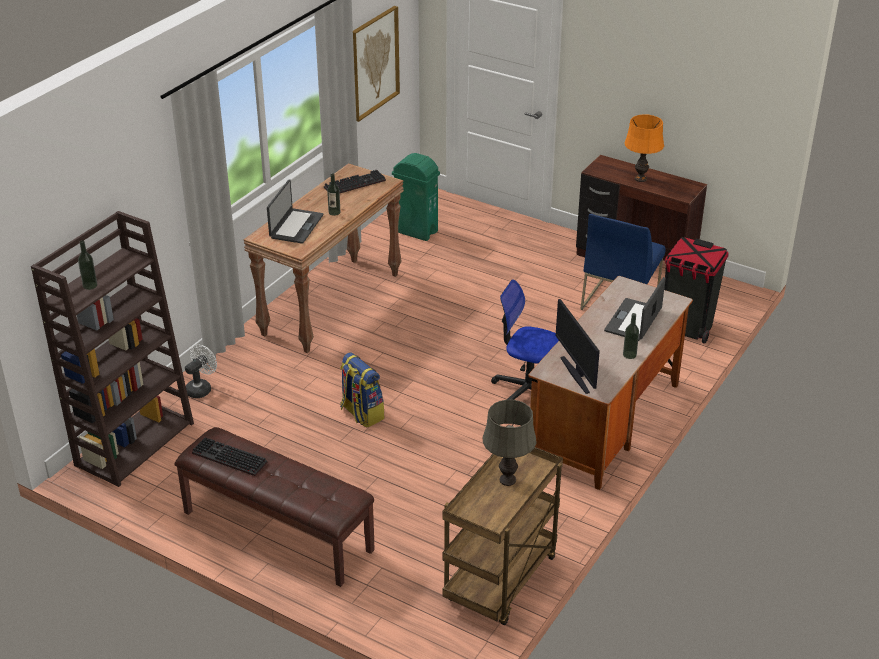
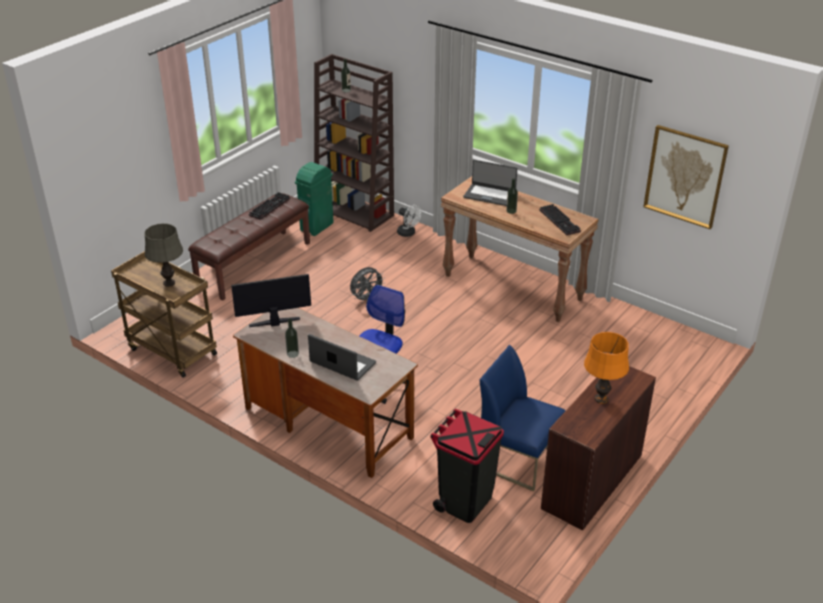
camera: 95 degrees right, 0 degrees up
backpack [340,352,384,428] -> grey fan [350,267,385,303]
green trash can [392,153,440,241] -> green trash can moved to [295,162,333,236]

